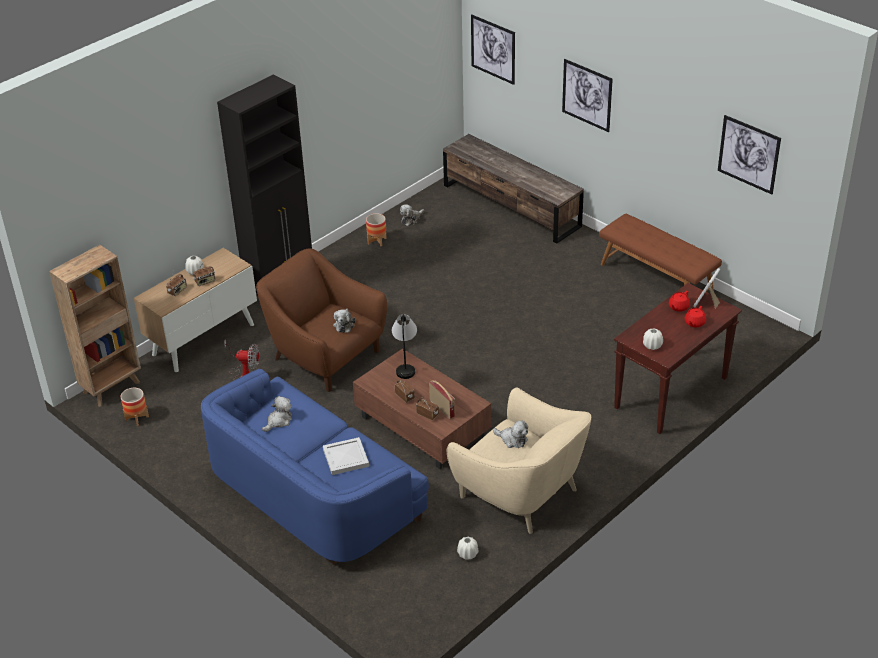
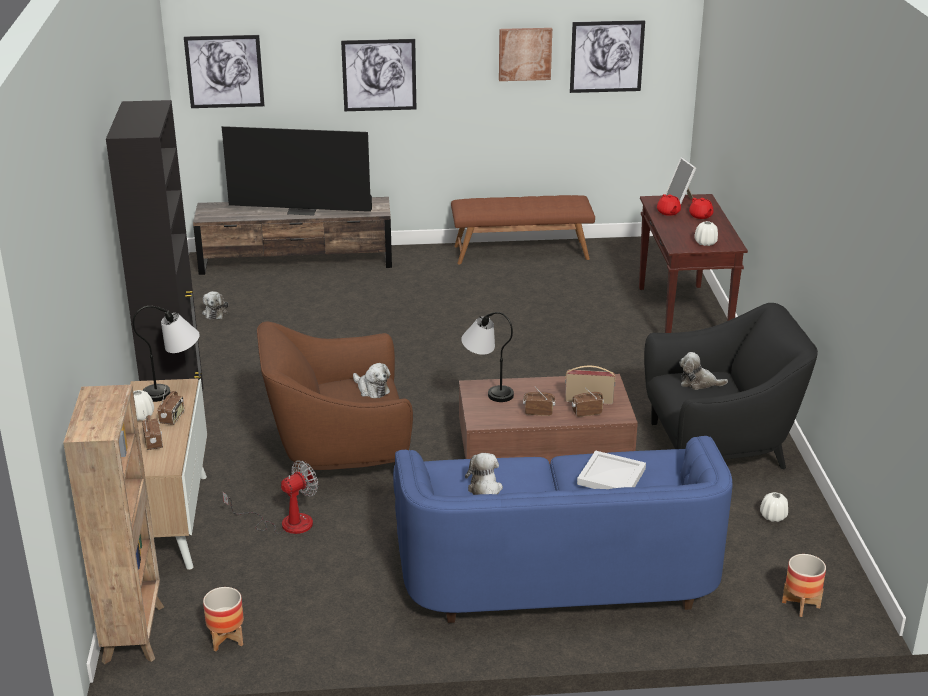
camera: 50 degrees left, 10 degrees down
planter [366,213,387,246] -> planter moved to [782,554,826,617]
beige armchair [447,387,591,534] -> black armchair [644,303,818,469]
plush toy [493,421,528,448] -> plush toy turned 150 degrees counterclockwise [679,352,728,390]
none -> table lamp [133,306,200,402]
none -> television [222,126,372,216]
none -> picture [499,28,552,81]

